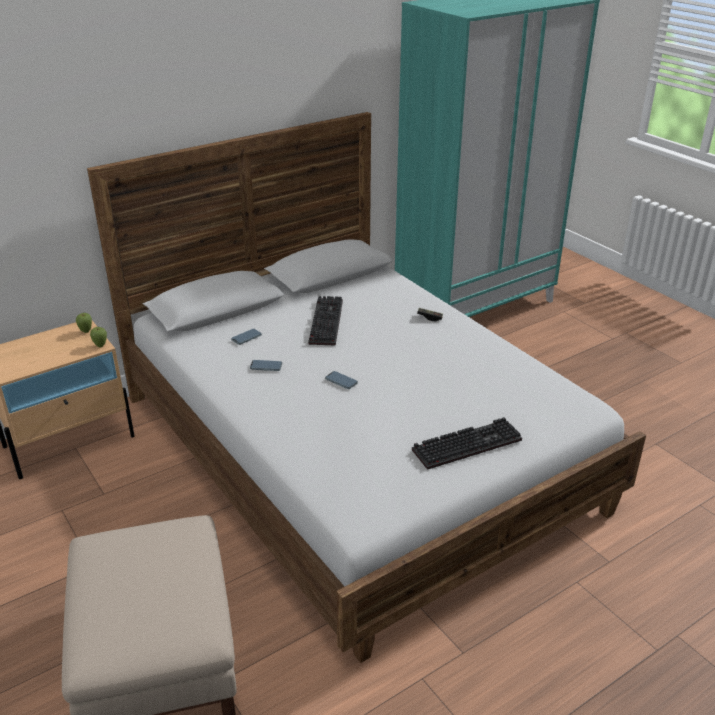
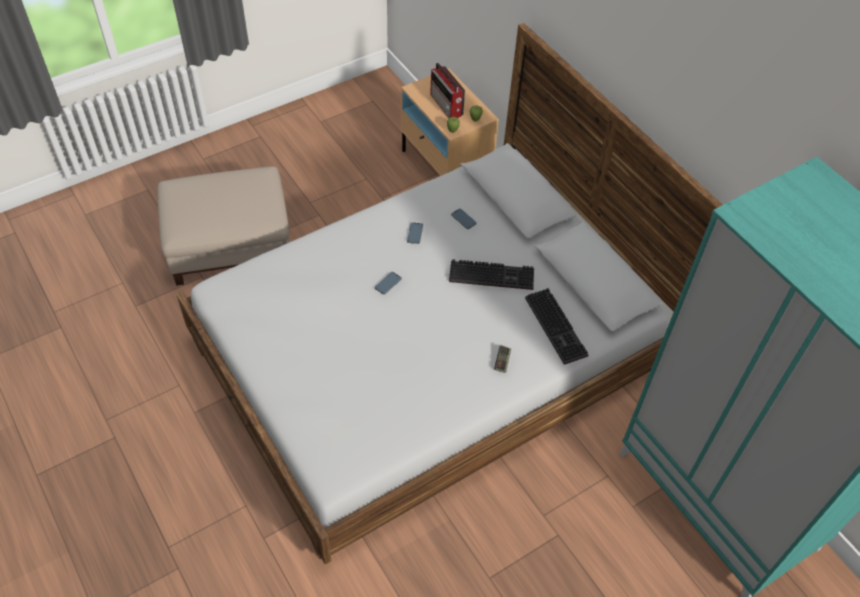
camera: 90 degrees right, 20 degrees up
keyboard [412,417,522,470] -> keyboard moved to [525,288,588,365]
none -> radio [430,63,465,118]

